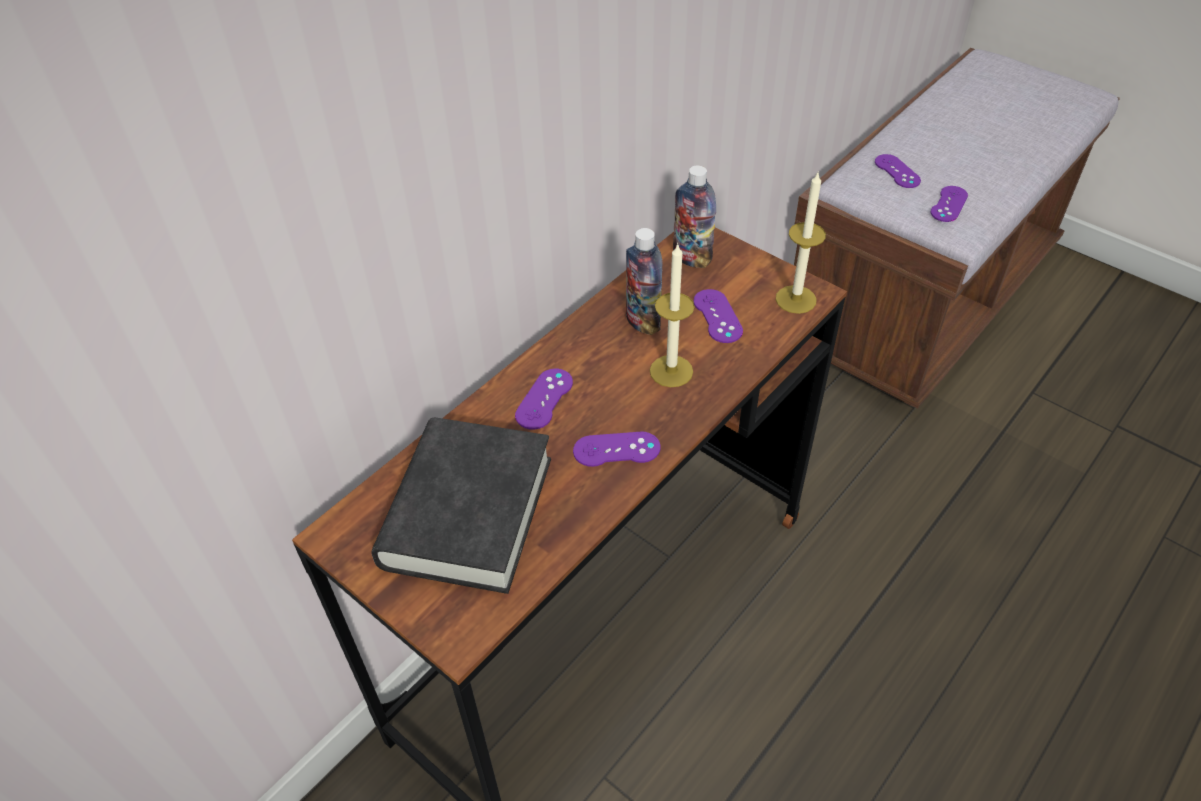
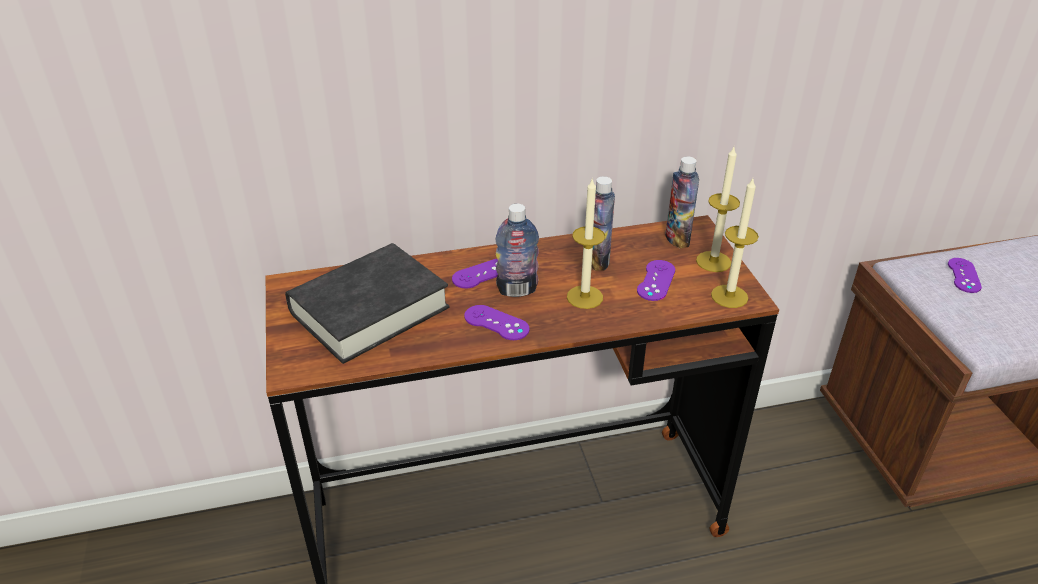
camera: 35 degrees right, 10 degrees down
purple game controller [931,186,968,222] -> none
none -> bottle [495,204,539,297]
none -> candle [696,147,740,272]

